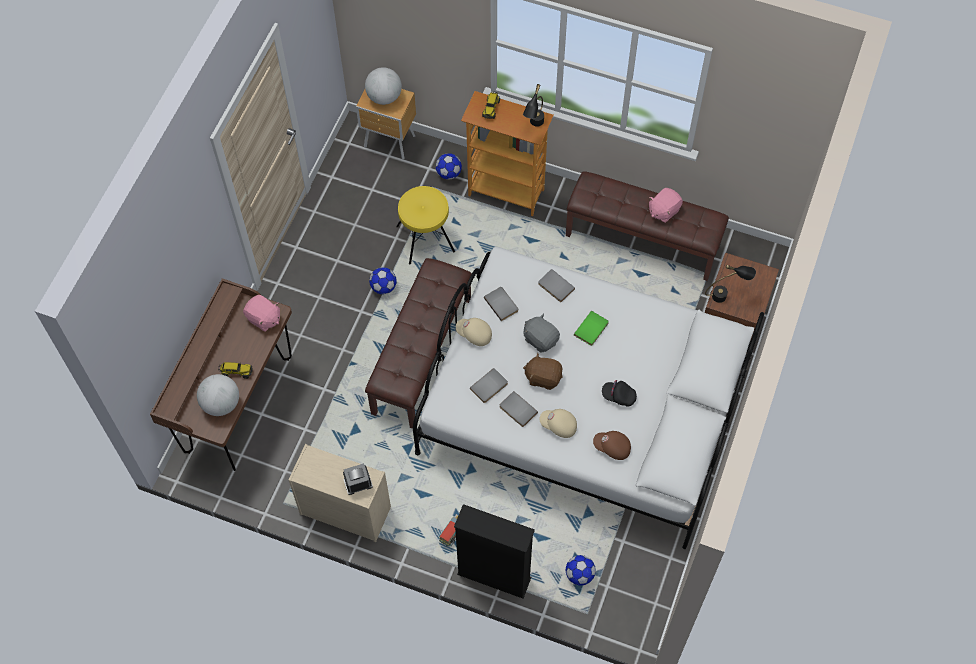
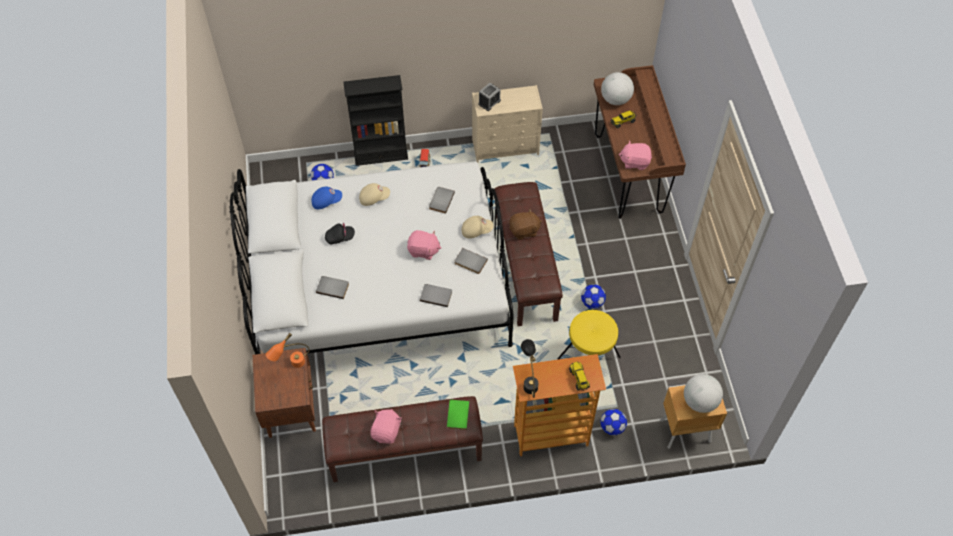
camera: 150 degrees right, 5 degrees down
grey book [500,391,538,427] -> grey book moved to [316,276,349,299]
brown plush toy [523,353,562,390] -> brown plush toy moved to [509,209,542,240]
grey plush toy [524,313,560,353] -> pink plush toy [407,230,441,260]
green book [574,311,609,346] -> green book moved to [447,400,470,430]
brown cap [593,431,631,460] -> blue cap [311,186,342,209]
black table lamp [705,265,756,303] -> orange table lamp [266,333,310,368]

